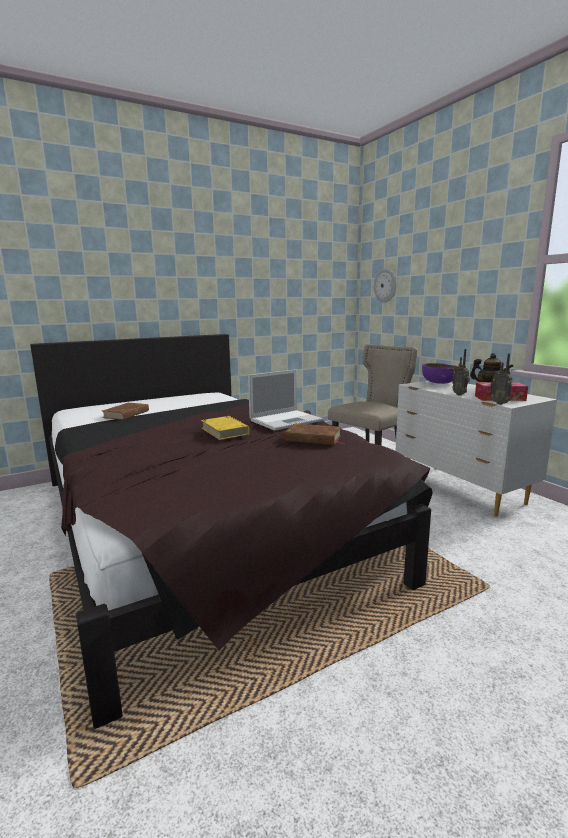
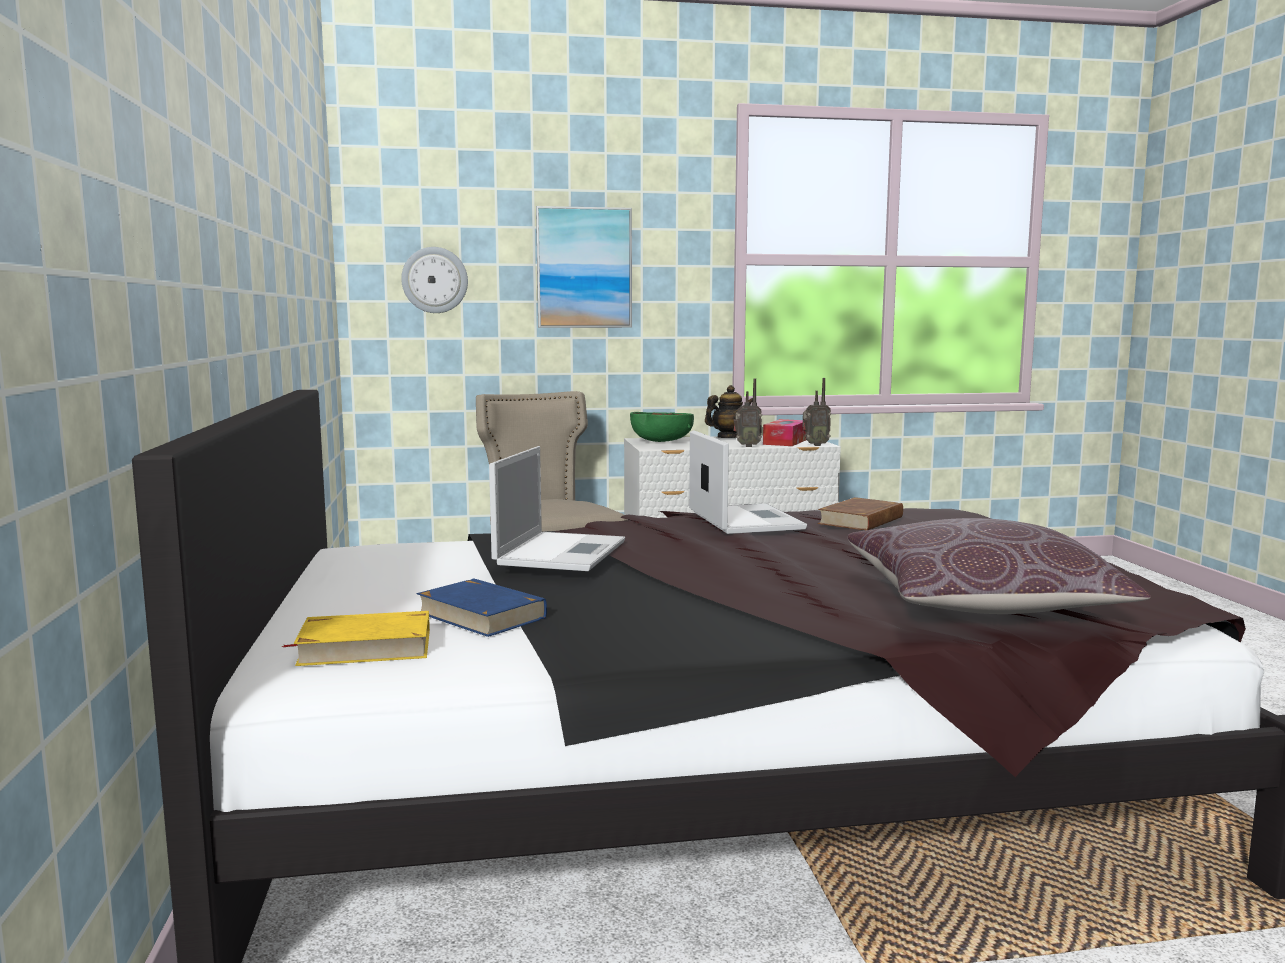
camera: 70 degrees left, 5 degrees down
brown book [102,403,149,420] -> blue book [417,578,547,637]
yellow book [201,416,250,440] -> yellow book moved to [282,611,430,666]
purple bowl [422,363,458,384] -> green bowl [630,412,694,442]
none -> laptop [489,446,625,571]
none -> picture [536,206,632,328]
none -> brown pillow [848,518,1151,614]

